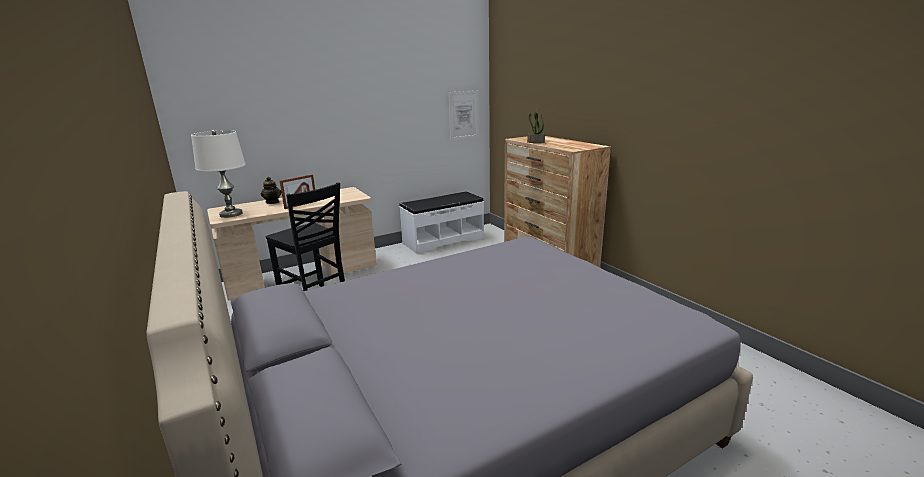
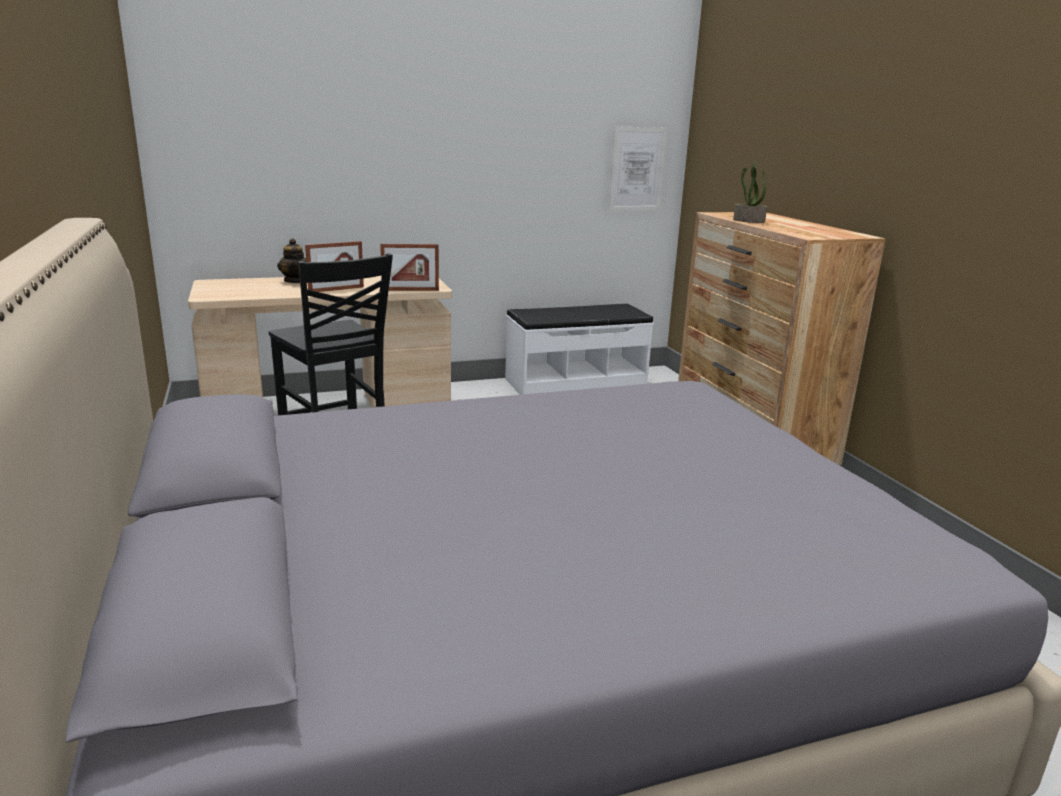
camera: 10 degrees right, 0 degrees up
white table lamp [191,130,246,218] -> none
none -> picture frame [380,244,439,291]

